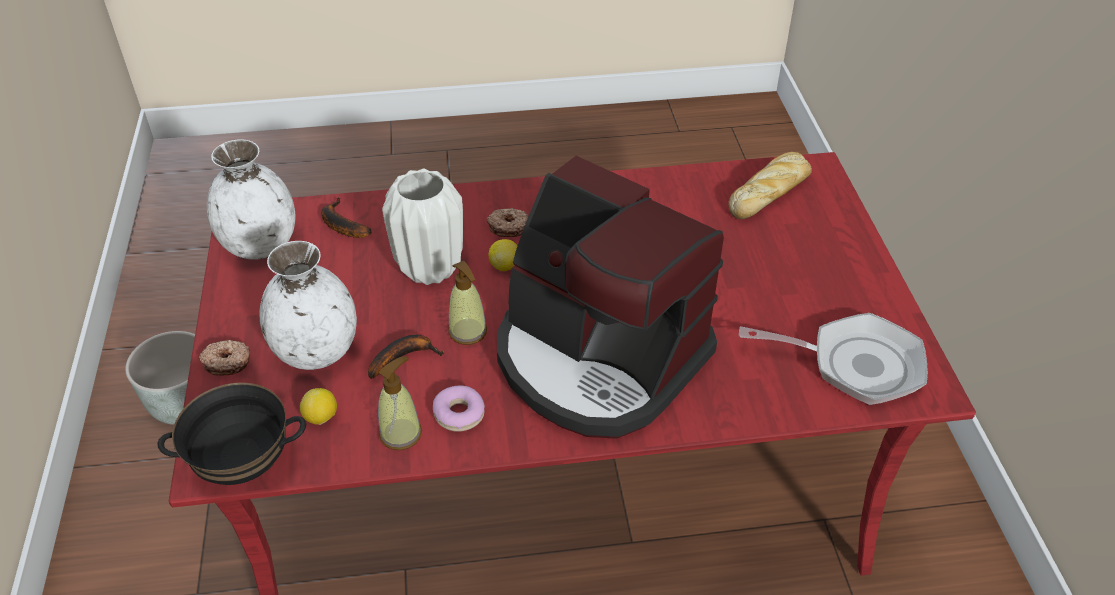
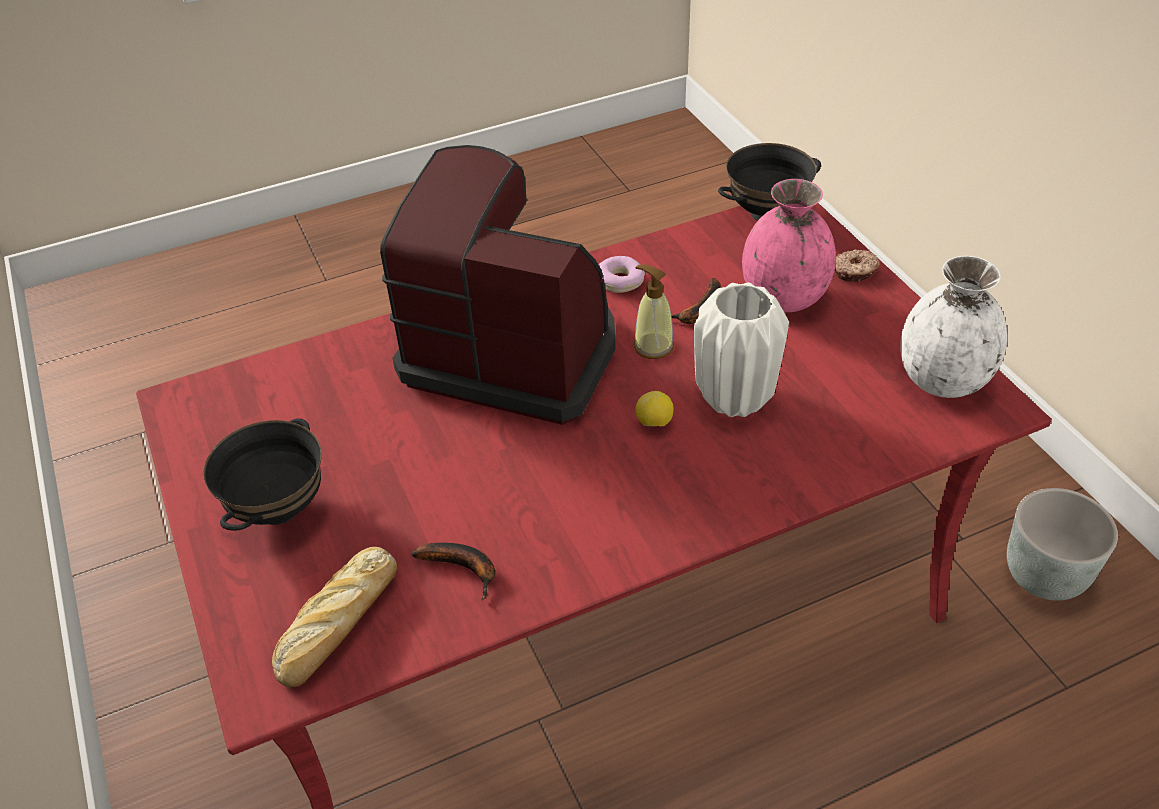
camera: 165 degrees right, 0 degrees up
white vase [259,241,357,370] -> pink vase [742,179,836,312]
lemon [300,388,337,425] -> none
banana [322,197,371,238] -> banana moved to [412,542,495,600]
soap dispenser [378,356,422,450] -> none
donut [487,208,529,237] -> none
frying pan [739,313,928,405] -> none
none -> black bowl [203,419,321,531]

